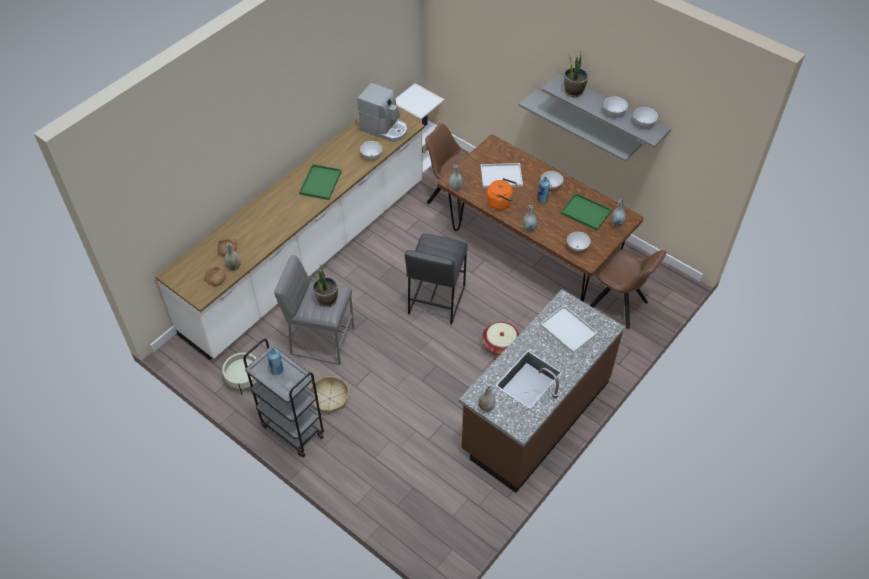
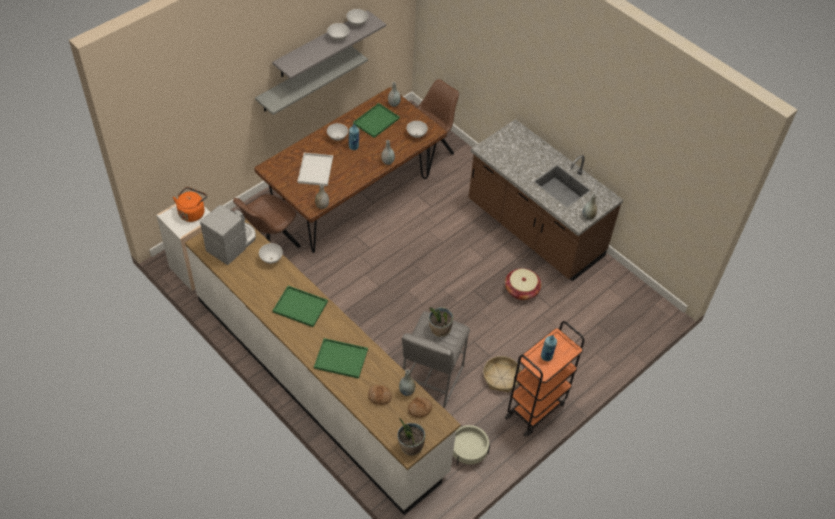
camera: 85 degrees left, 0 degrees up
grey cart [243,338,324,458] -> orange cart [505,321,585,437]
grey stool [404,234,468,324] -> none
basket [482,322,520,356] -> basket moved to [505,268,541,300]
orange kettle [486,178,517,210] -> orange kettle moved to [173,187,207,222]
white tray [540,305,598,354] -> none
potted plant [564,53,588,98] -> potted plant moved to [397,418,425,456]
none -> green tray [314,338,368,379]

